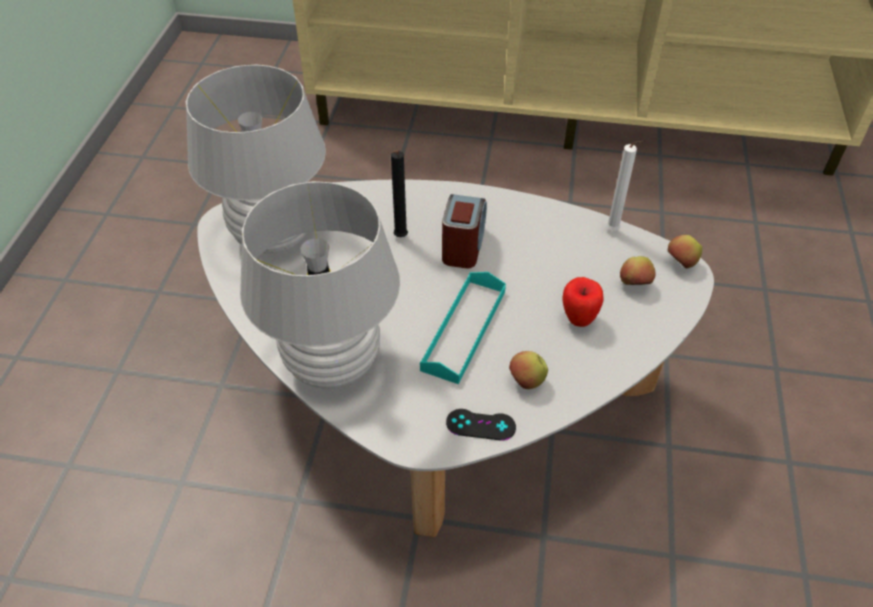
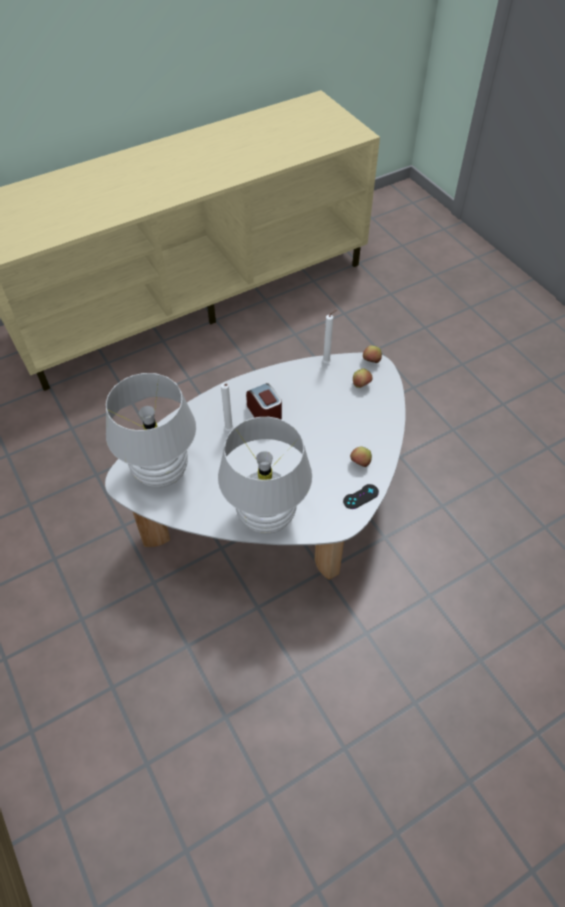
camera: 40 degrees left, 5 degrees up
black candle [391,151,408,237] -> white candle [221,383,233,431]
turquoise tray [420,272,506,384] -> none
apple [562,277,604,327] -> none

